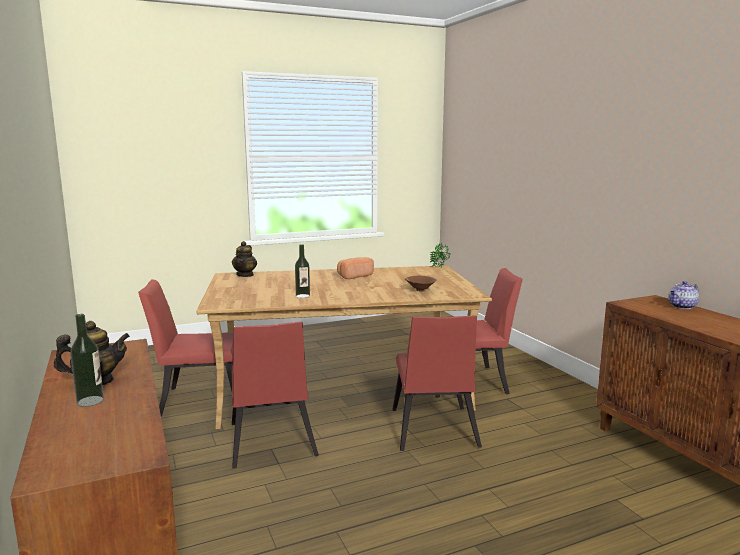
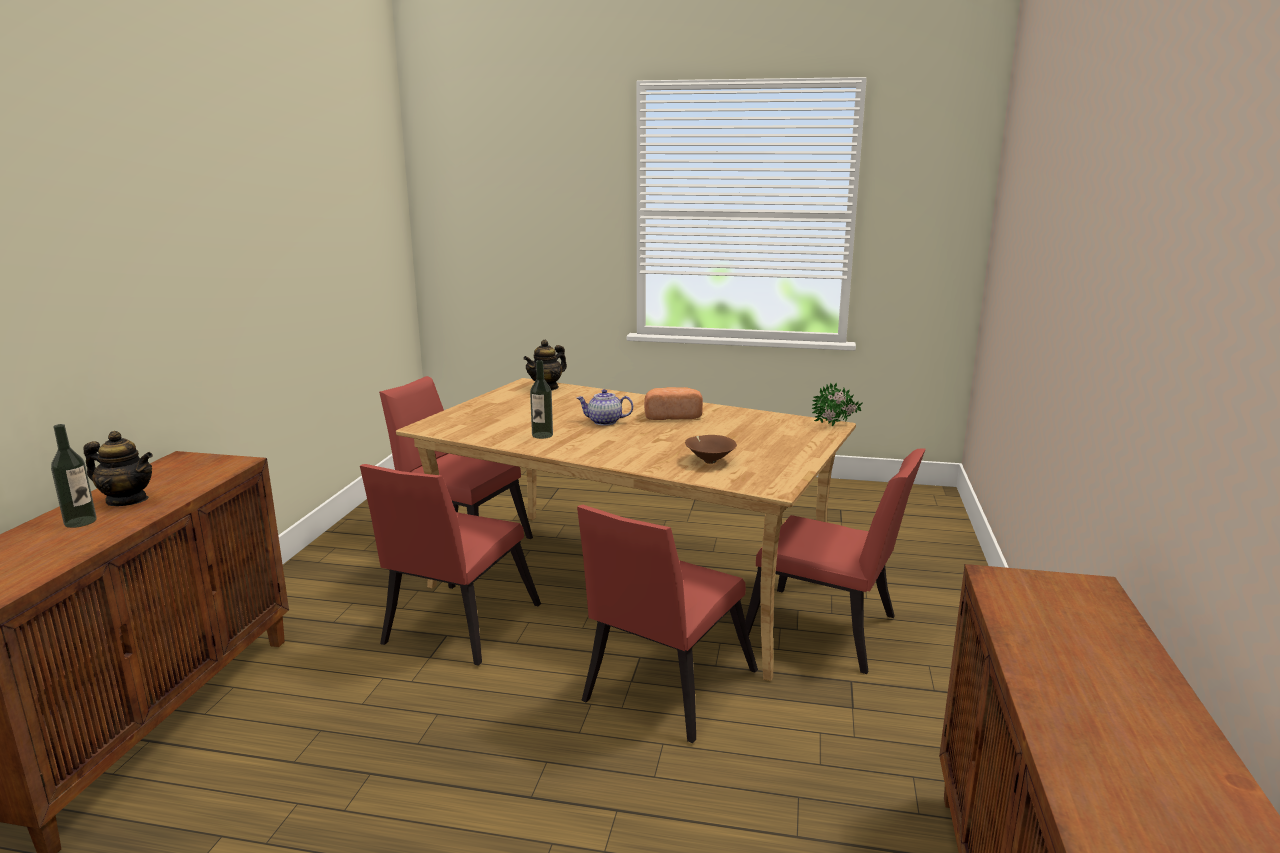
camera: 35 degrees right, 5 degrees up
teapot [668,281,699,309] -> teapot moved to [577,389,633,426]

